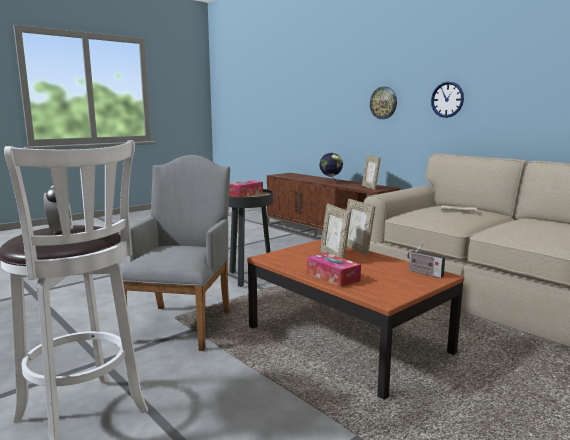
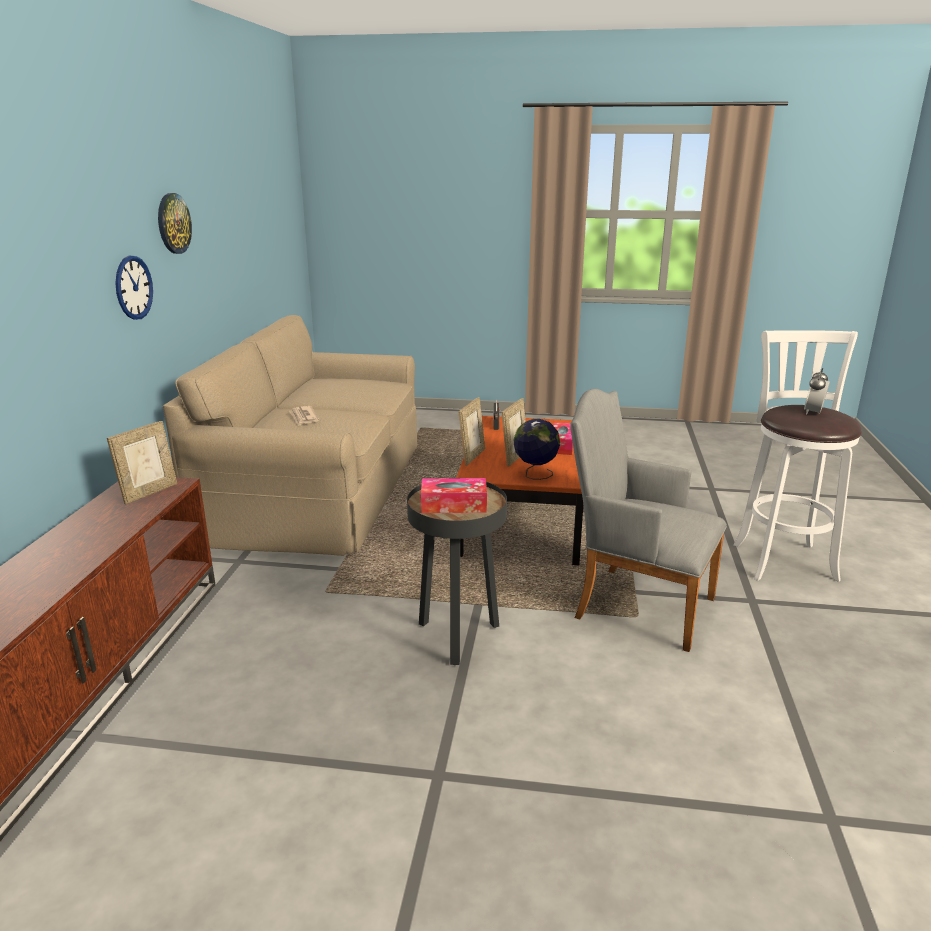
camera: 130 degrees left, 10 degrees up
grey armchair [121,155,230,351] -> grey armchair turned 60 degrees clockwise [570,389,727,652]
globe [319,153,343,184] -> globe moved to [514,419,560,480]
wall clock [370,87,397,119] -> wall clock moved to [158,193,192,254]

